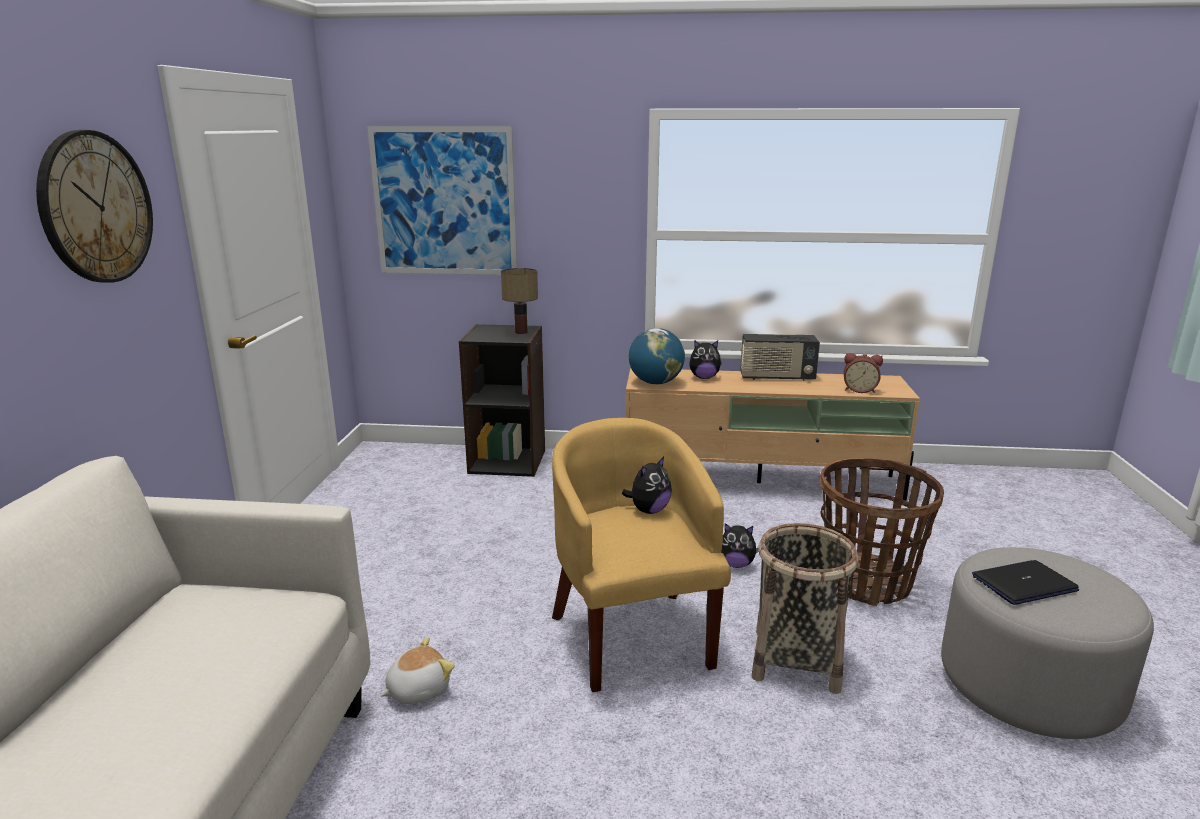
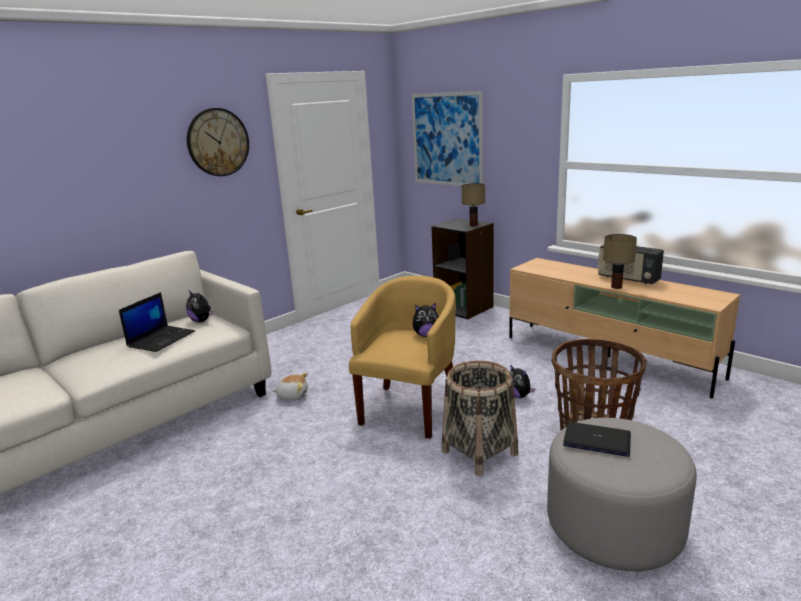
camera: 40 degrees right, 0 degrees up
globe [629,328,685,384] -> none
plush toy [689,340,722,379] -> plush toy moved to [186,291,214,323]
alarm clock [844,353,883,393] -> none
none -> laptop [119,292,195,352]
none -> table lamp [603,234,637,289]

